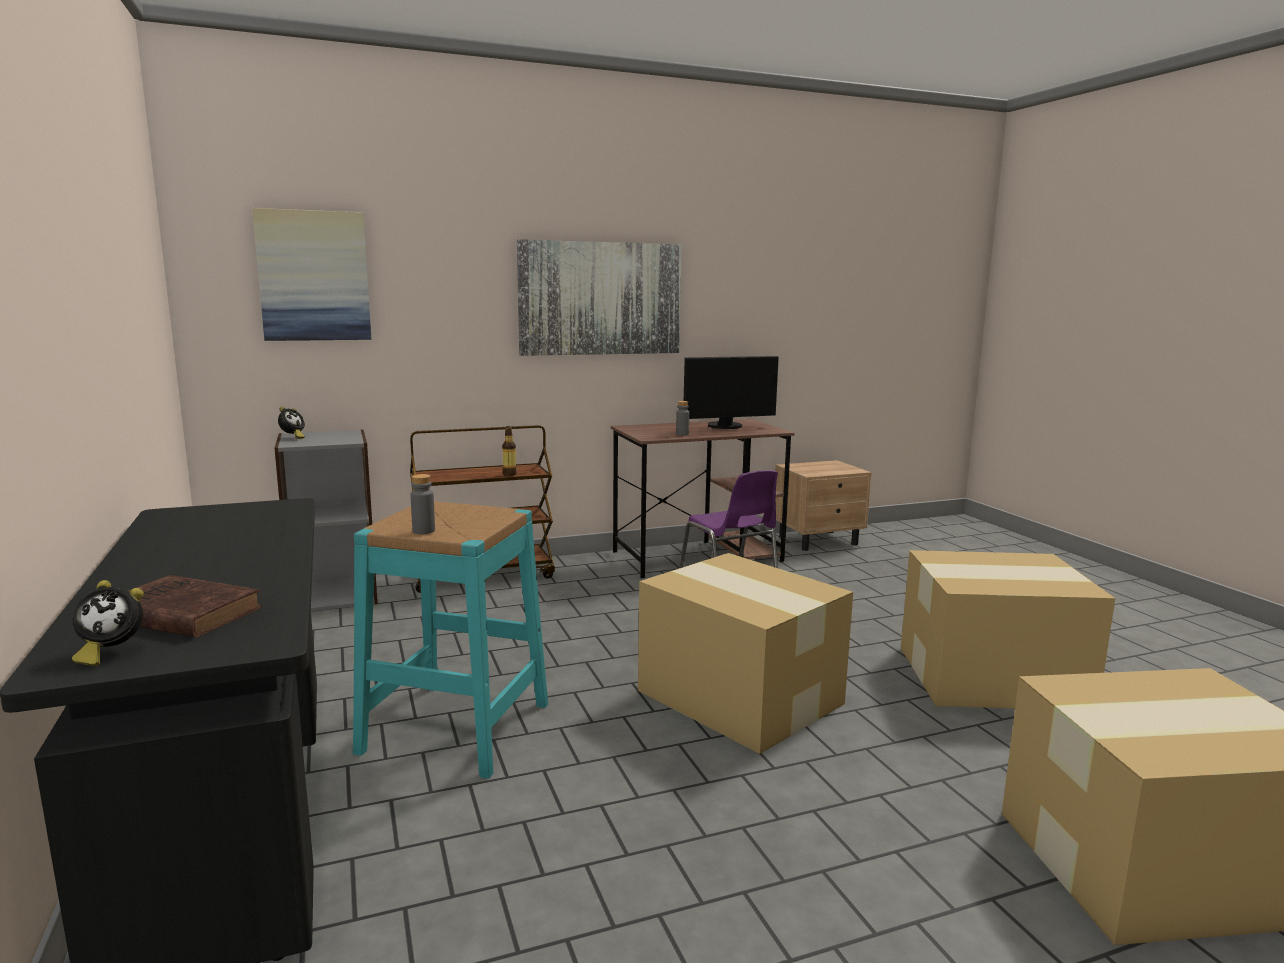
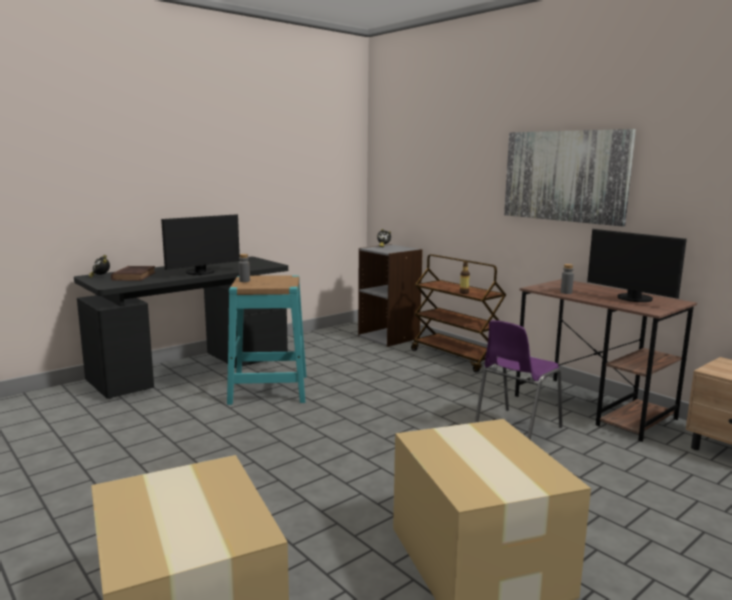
camera: 70 degrees right, 0 degrees up
picture [252,208,371,341] -> none
cardboard box [638,553,853,754] -> none
none -> monitor [161,214,240,275]

